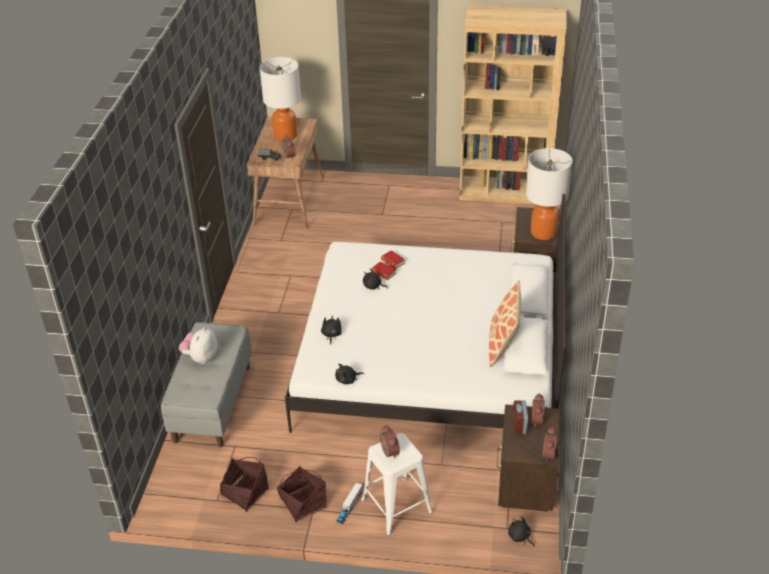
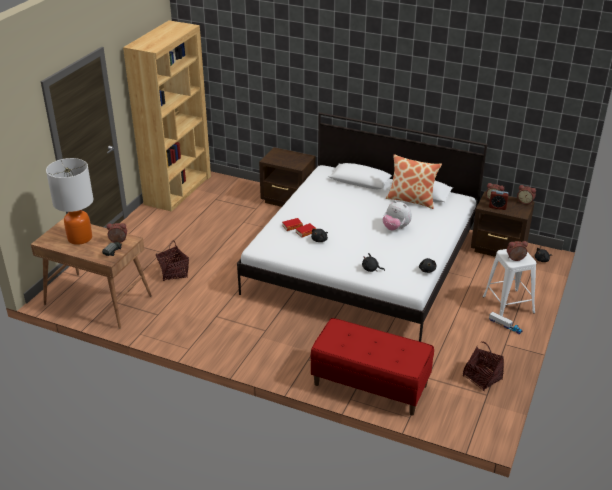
camera: 75 degrees left, 5 degrees down
grey bench [161,322,252,447] -> red bench [311,318,434,416]
plush toy [179,327,218,364] -> plush toy moved to [383,200,412,230]
basket [277,466,326,522] -> basket moved to [156,240,189,281]
table lamp [526,148,573,240] -> none

